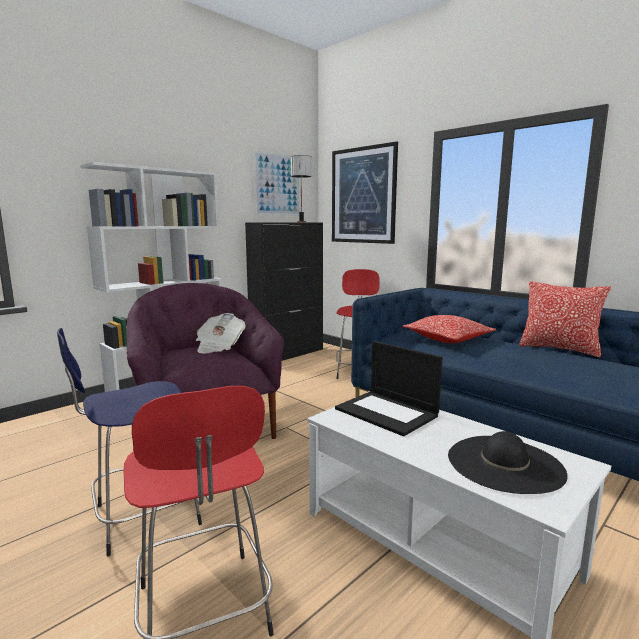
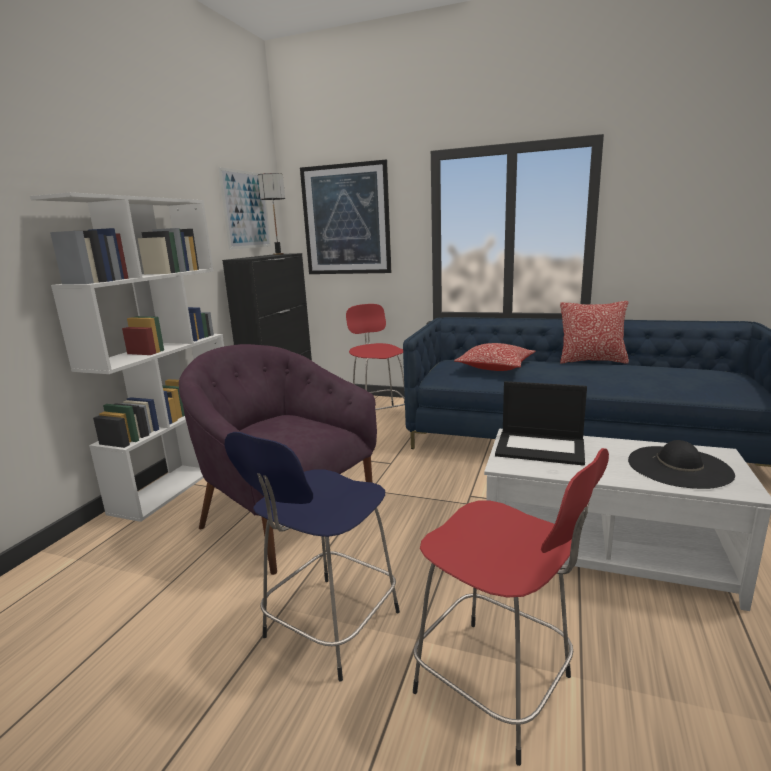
camera: 25 degrees left, 5 degrees up
newspaper [196,313,246,354] -> none

